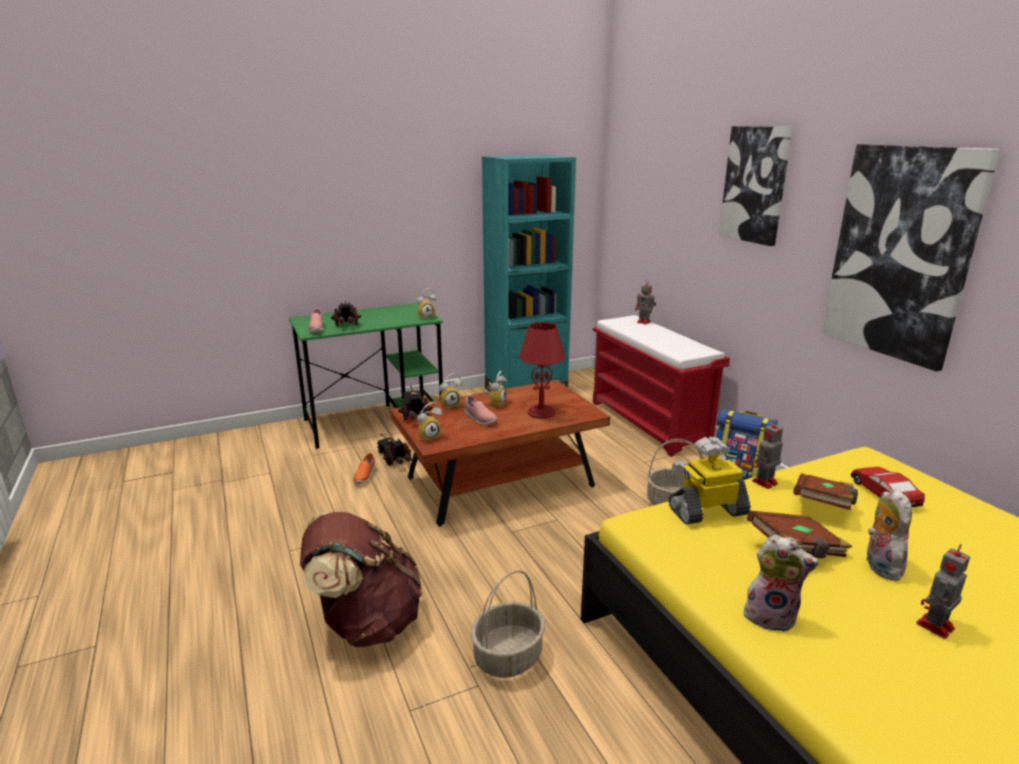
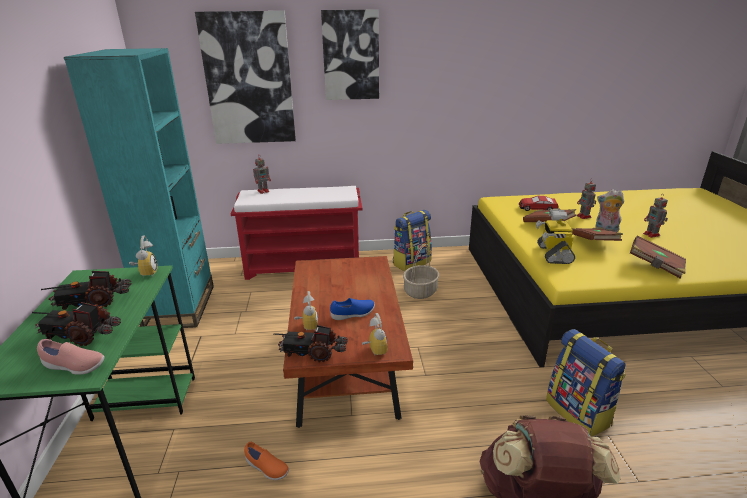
camera: 70 degrees left, 5 degrees up
toy truck [376,434,412,466] -> toy truck moved to [41,271,131,310]
pink shoe [464,395,497,425] -> blue shoe [330,298,375,320]
basket [471,570,545,678] -> backpack [546,329,626,437]
alarm clock [484,371,507,408] -> none
red table lamp [519,322,566,418] -> none
plush toy [744,535,819,632] -> brown book [630,236,686,278]
toy robot [752,420,783,489] -> toy robot moved to [577,180,596,219]
picture [821,144,1000,371] -> picture moved to [195,11,296,144]

